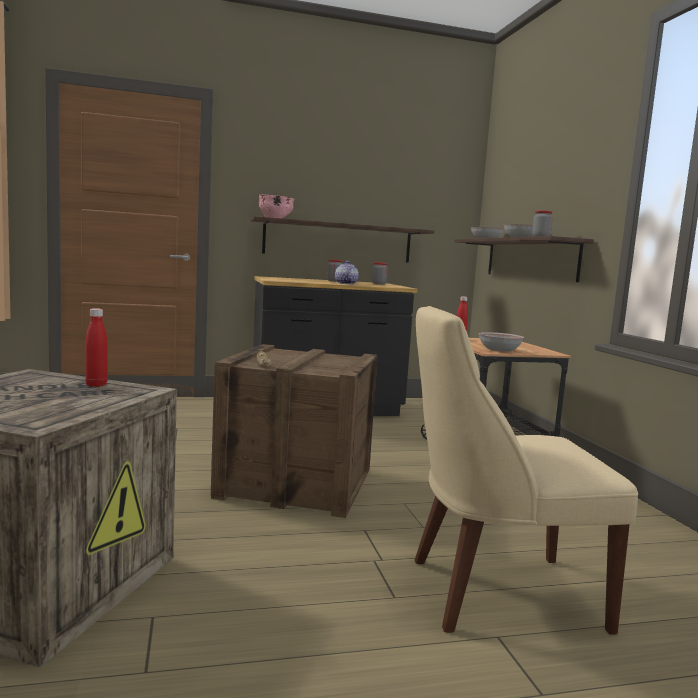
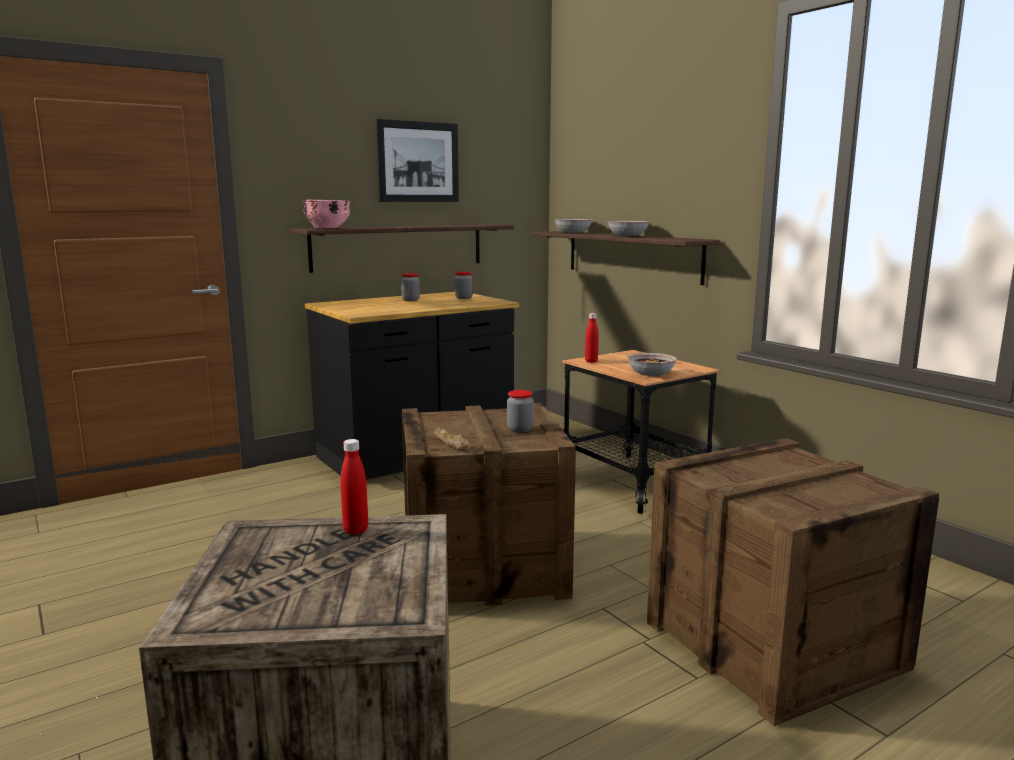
camera: 20 degrees left, 5 degrees up
teapot [335,261,359,284] -> none
beige chair [415,306,638,635] -> crate [647,438,939,726]
jar [532,210,553,237] -> jar moved to [507,390,534,433]
none -> picture [376,119,459,202]

